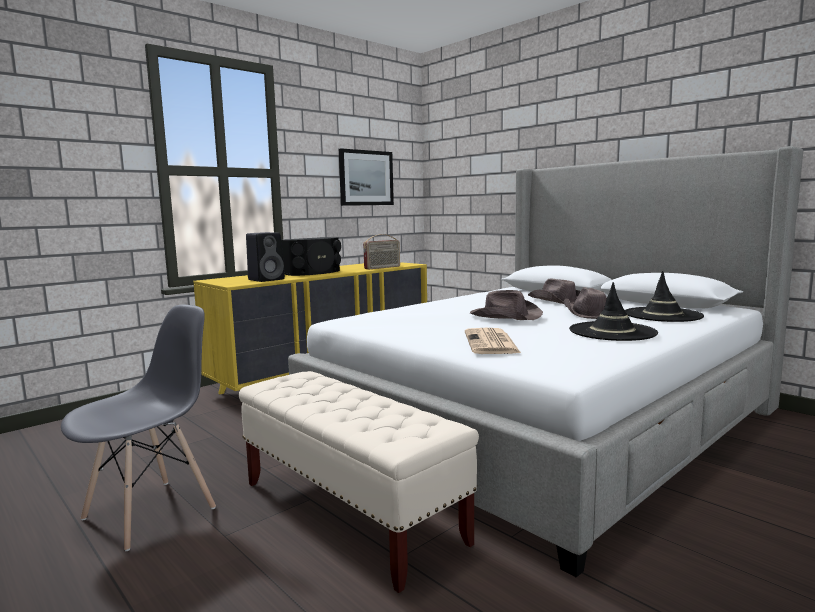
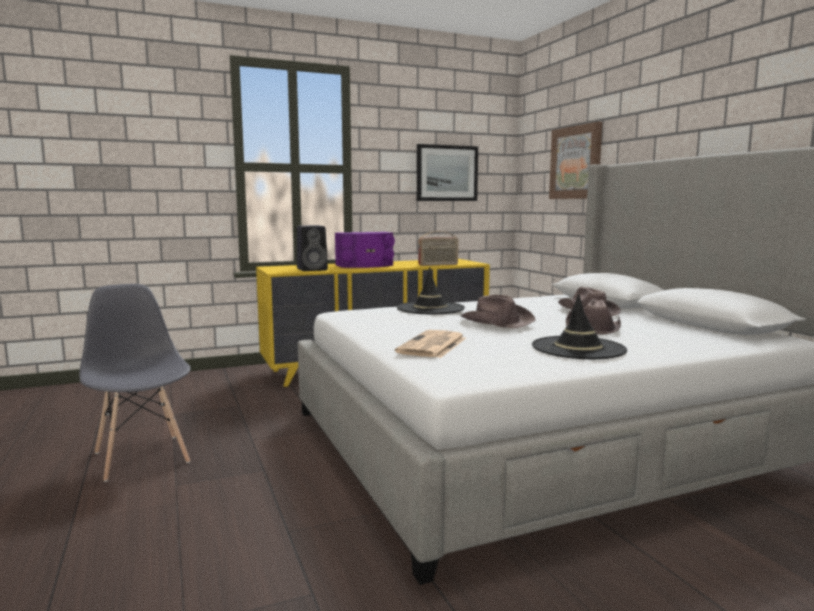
camera: 20 degrees right, 0 degrees up
grey chair [61,305,216,551] -> grey chair turned 90 degrees counterclockwise [79,284,190,482]
beige bench [239,371,479,593] -> none
black speaker [281,237,341,276] -> purple speaker [335,232,395,268]
black hat [625,271,704,322] -> black hat moved to [397,267,465,314]
none -> picture [549,122,602,199]

